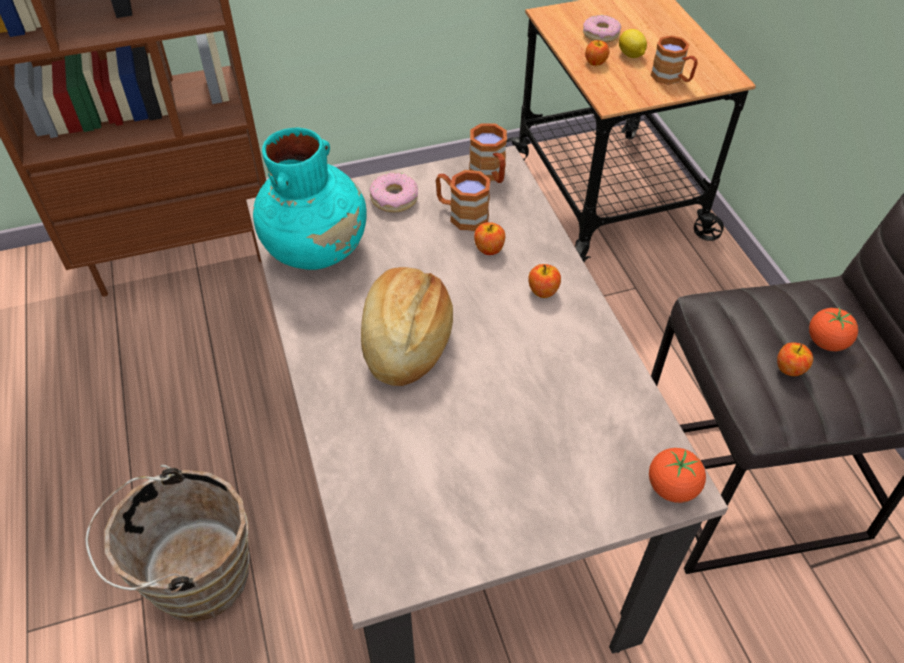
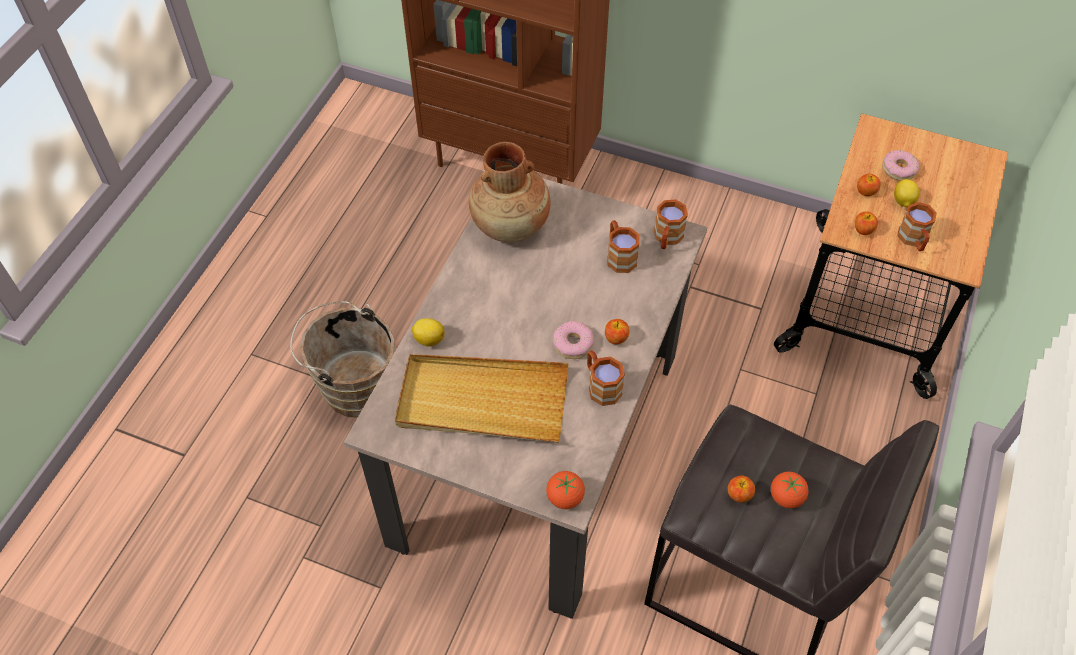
camera: 40 degrees right, 5 degrees up
turquoise vase [253,127,367,270] -> brown vase [468,142,550,242]
bread [361,267,453,386] -> none
donut [369,172,418,212] -> donut moved to [553,321,594,359]
apple [474,222,505,255] -> apple moved to [855,212,878,235]
none -> beige tray [395,354,569,443]
none -> lemon [411,318,445,347]
none -> brown mug [587,350,625,406]

